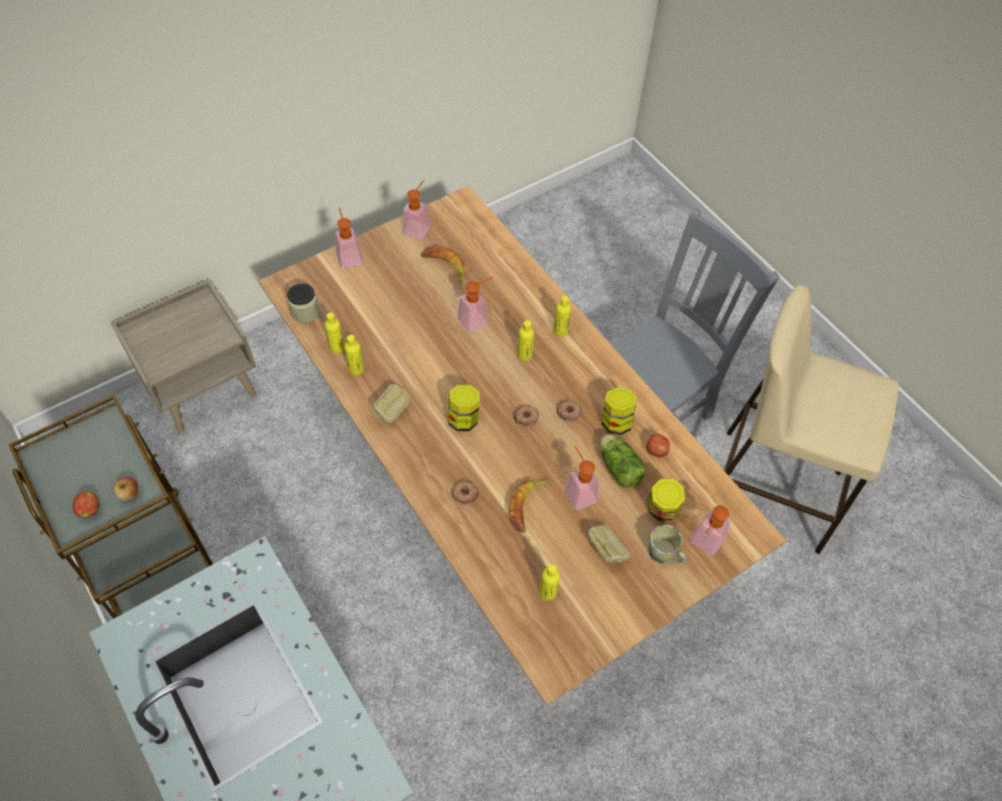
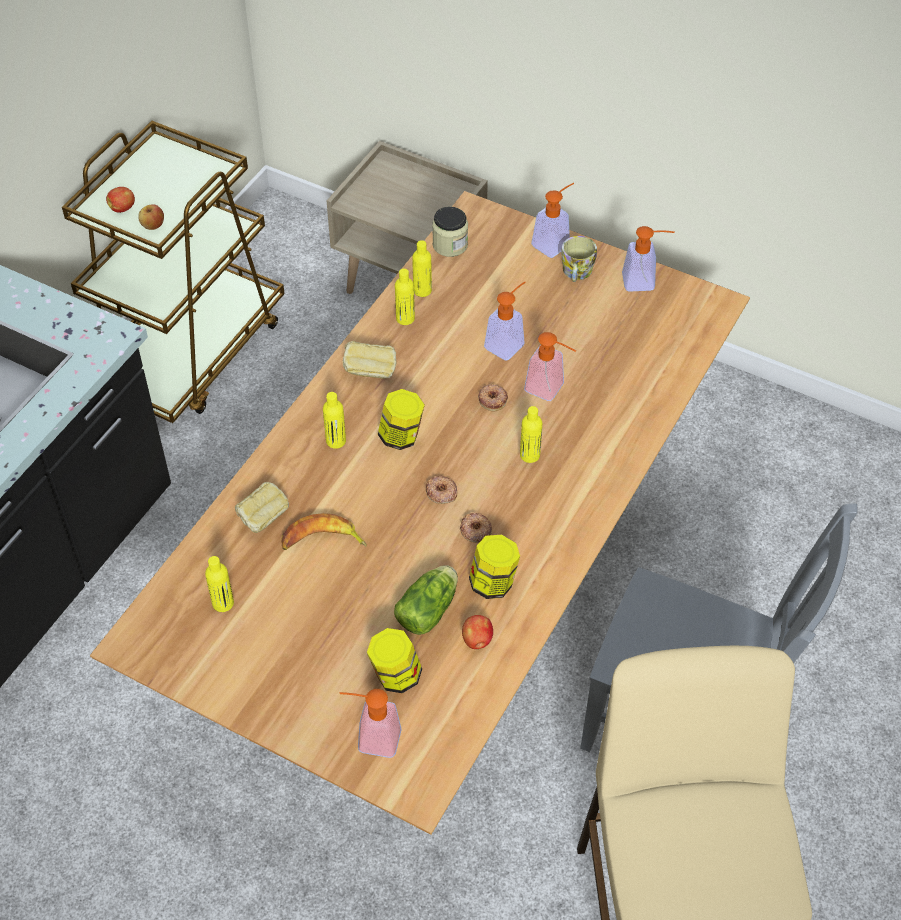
camera: 65 degrees right, 5 degrees down
banana [421,246,466,284] -> none
donut [451,481,478,505] -> donut moved to [478,384,508,412]
yellow bottle [554,296,571,337] -> yellow bottle moved to [323,392,346,449]
soap dispenser [565,446,599,510] -> soap dispenser moved to [484,281,525,361]
bread [588,525,630,563] -> bread moved to [235,482,289,533]
mug [648,525,686,564] -> mug moved to [561,236,597,282]

